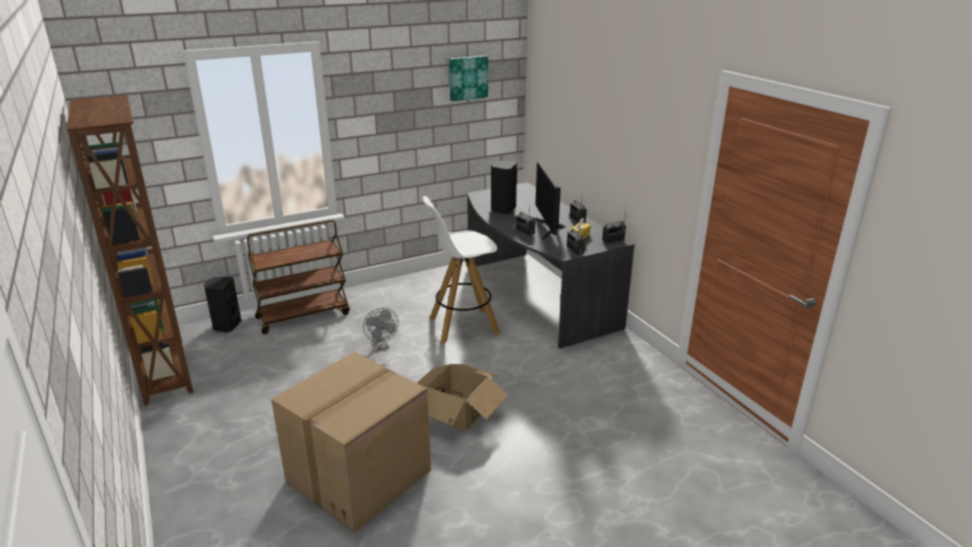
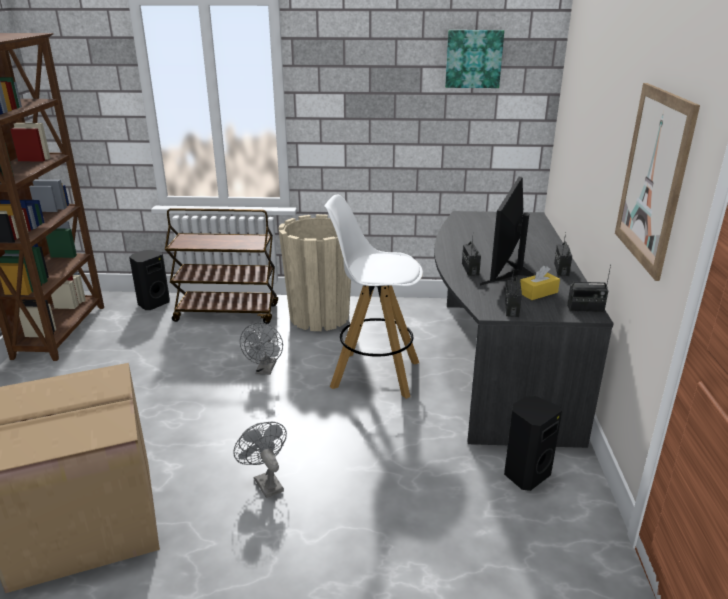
camera: 30 degrees right, 0 degrees up
cardboard box [417,364,508,431] -> grey fan [233,422,287,498]
black speaker [491,161,517,214] -> black speaker moved to [504,396,562,491]
none -> beige planter [279,214,351,331]
none -> picture [615,83,700,281]

